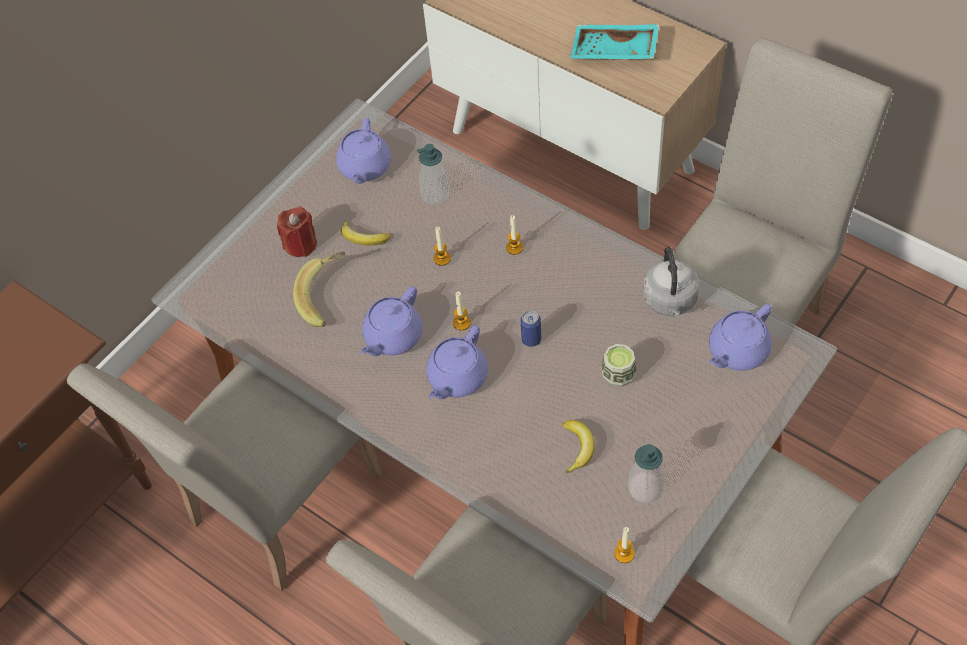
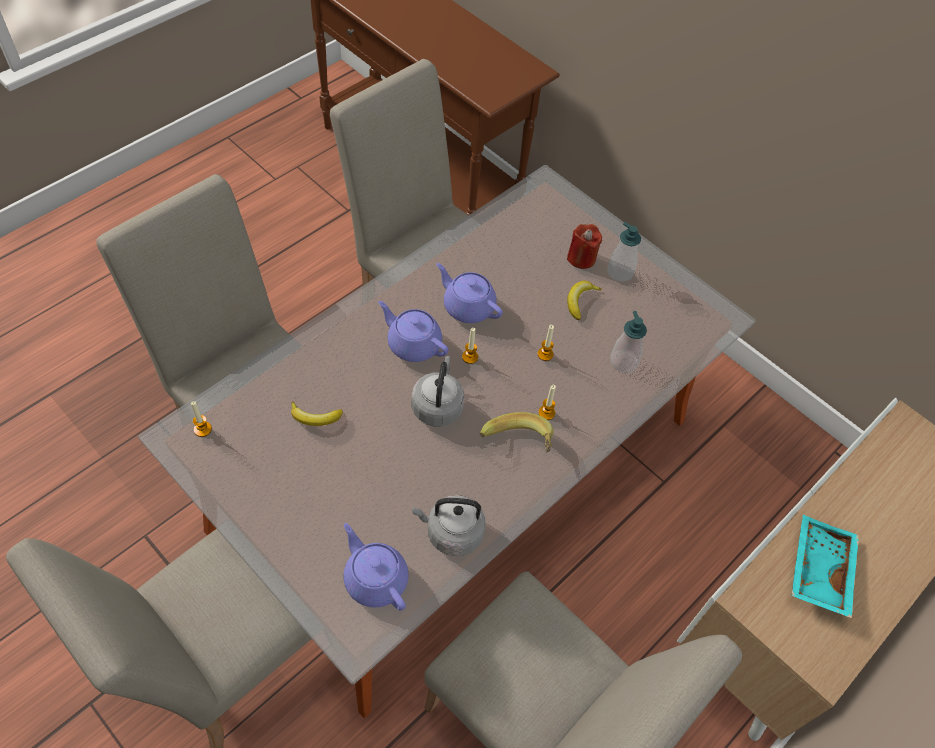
camera: 90 degrees right, 0 degrees up
banana [293,251,345,327] -> banana moved to [480,412,554,452]
purple teapot [336,118,391,184] -> none
can [520,310,541,347] -> grey kettle [412,356,464,426]
cup [601,344,637,387] -> none
soap dispenser [628,444,664,503] -> soap dispenser moved to [607,222,641,282]

